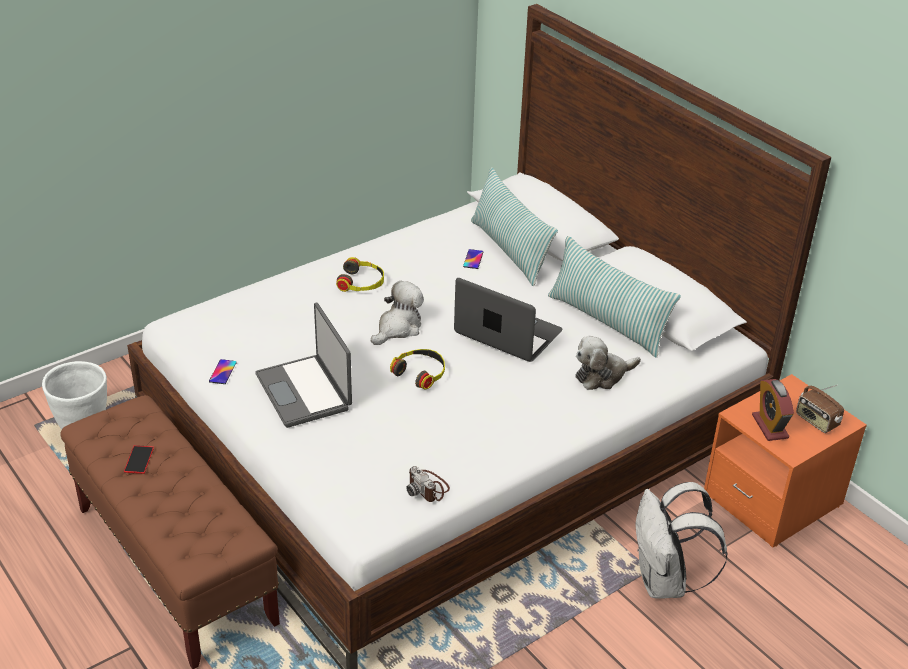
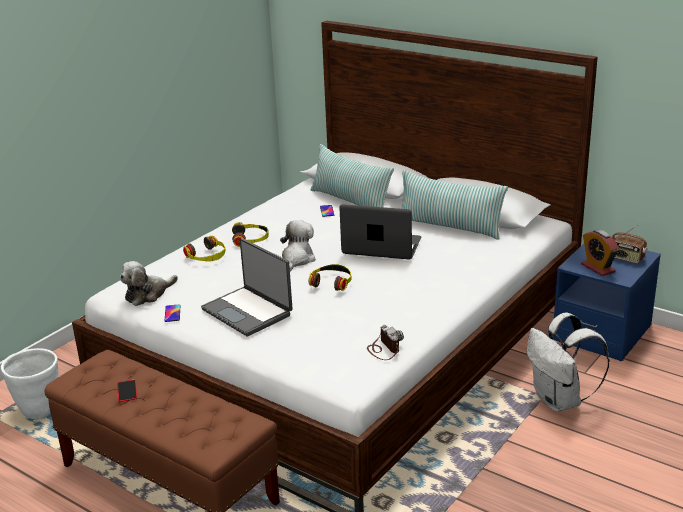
camera: 15 degrees left, 10 degrees down
camera [406,466,450,502] -> camera turned 150 degrees counterclockwise [367,325,404,360]
plush toy [575,336,641,390] -> plush toy moved to [120,261,178,306]
orange nightstand [704,374,867,548] -> blue nightstand [553,244,661,362]
none -> headphones [183,235,225,261]

